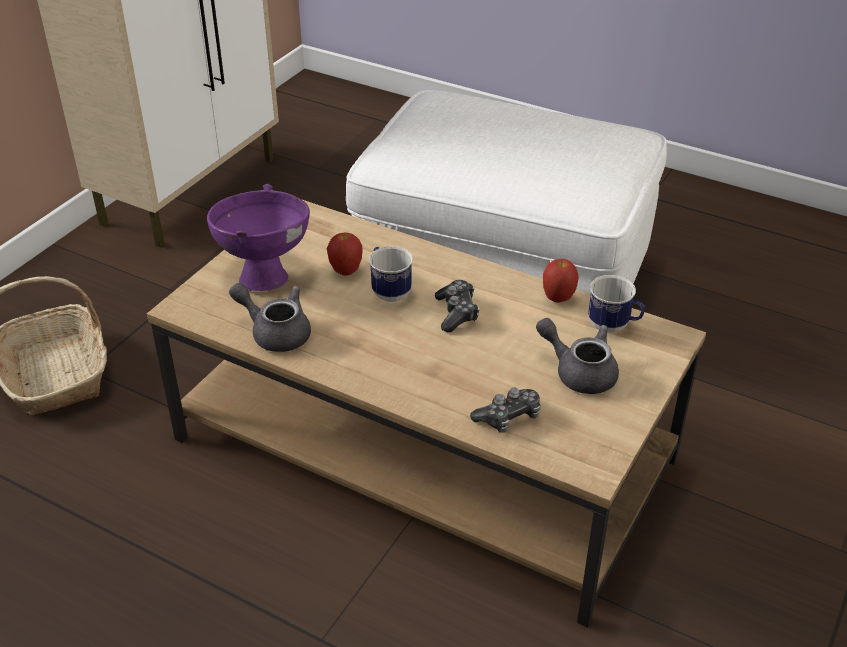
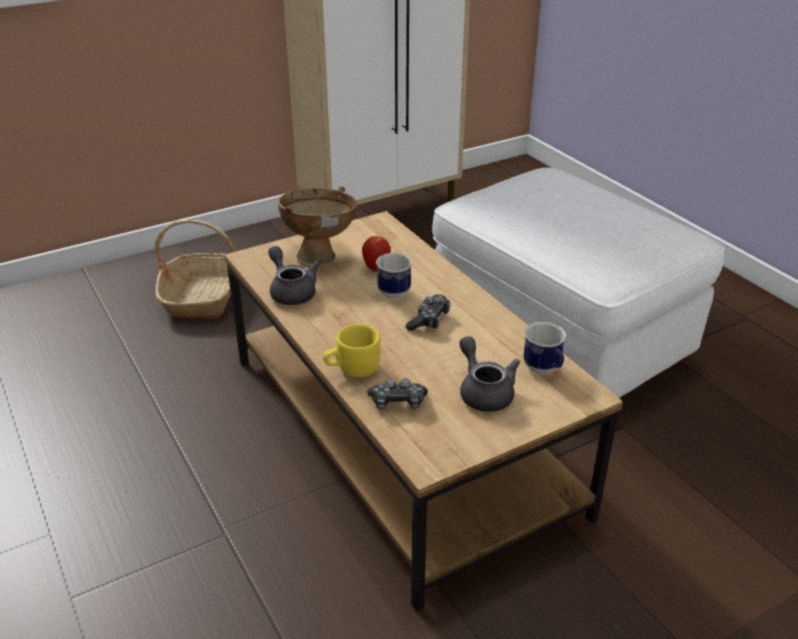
camera: 30 degrees right, 5 degrees down
purple bowl [207,184,310,291] -> brown bowl [278,186,357,264]
apple [543,259,579,303] -> none
none -> yellow mug [323,324,381,377]

